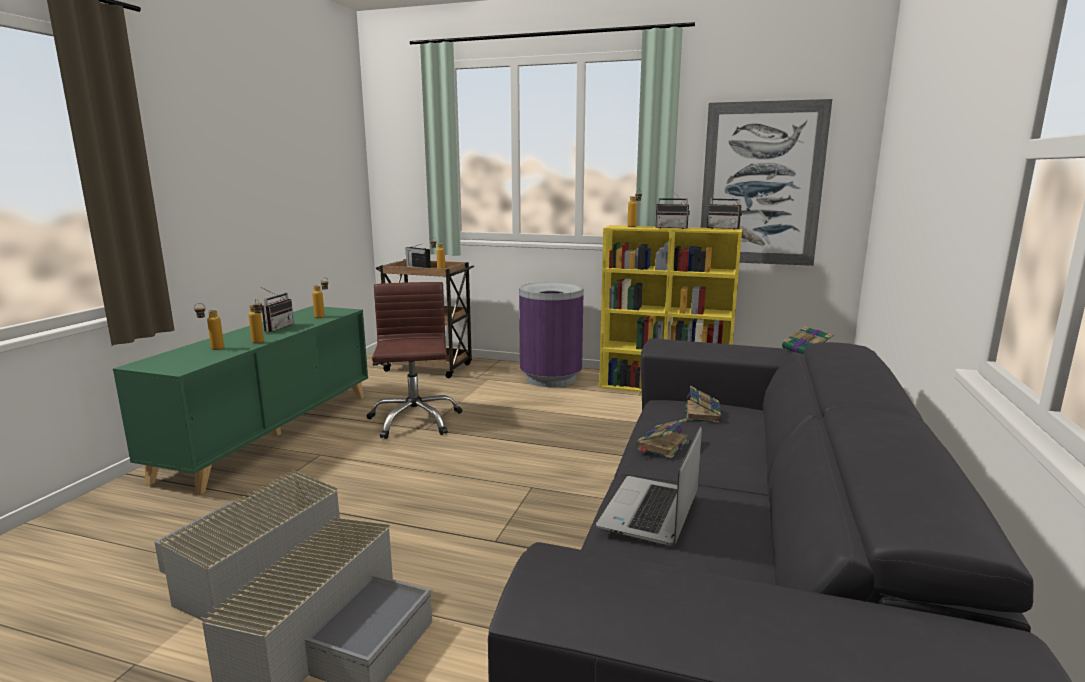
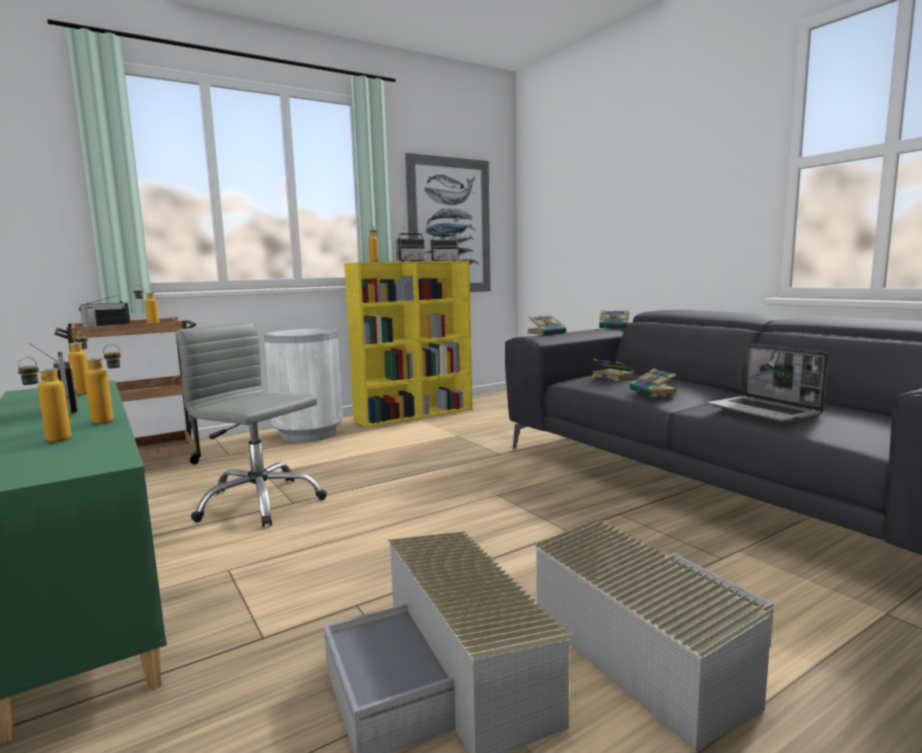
camera: 50 degrees left, 5 degrees down
brown office chair [367,282,462,439] -> grey office chair [176,322,327,527]
purple trash can [519,282,584,387] -> white trash can [264,329,343,442]
none -> book [527,315,567,335]

